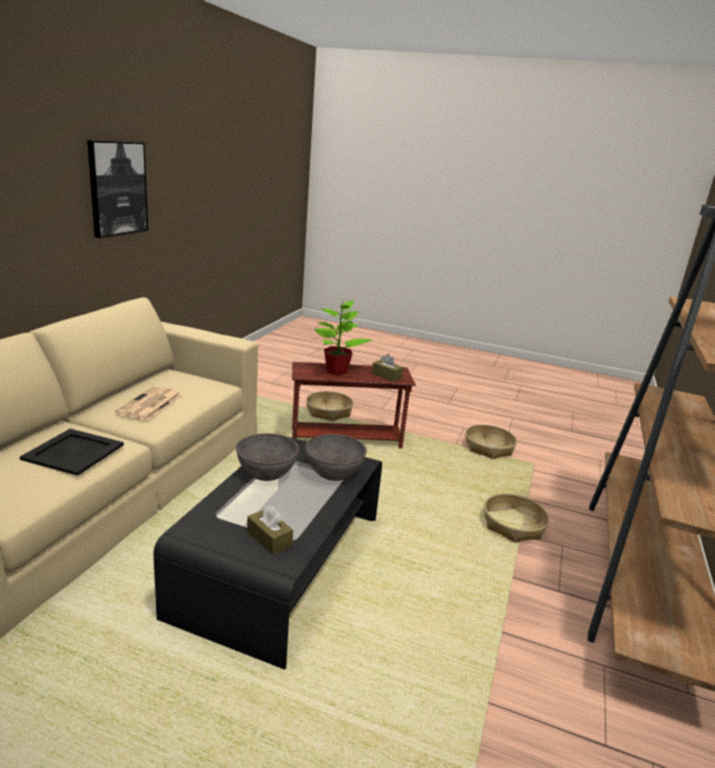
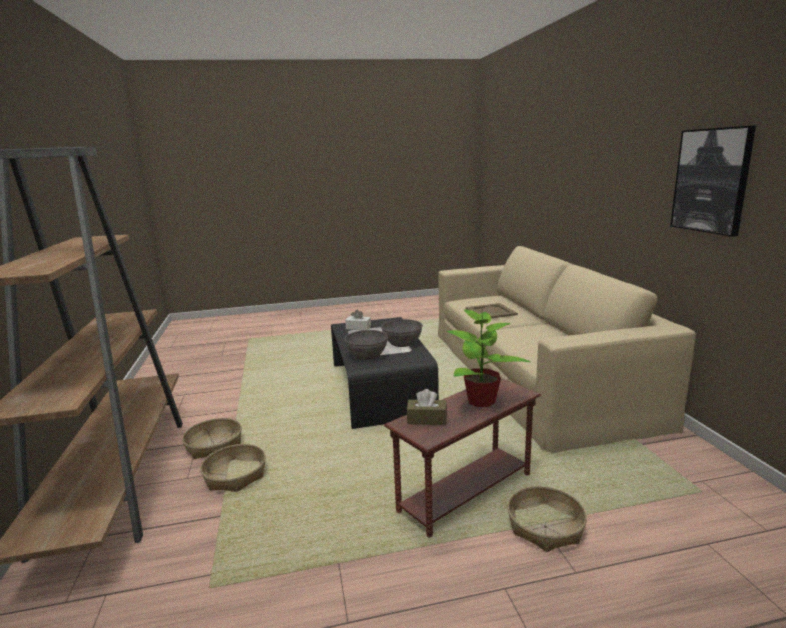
camera: 150 degrees right, 5 degrees down
black tray [20,429,124,476] -> beige tray [466,303,518,318]
newspaper [115,386,182,420] -> none
brown tissue box [247,505,293,555] -> white tissue box [345,310,371,330]
basket [465,424,517,459] -> basket moved to [182,418,242,459]

